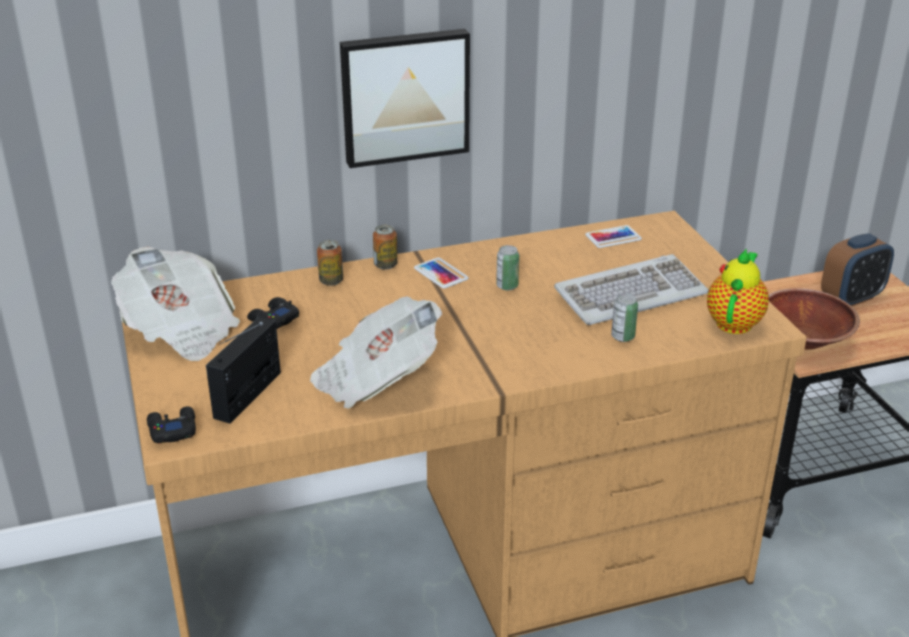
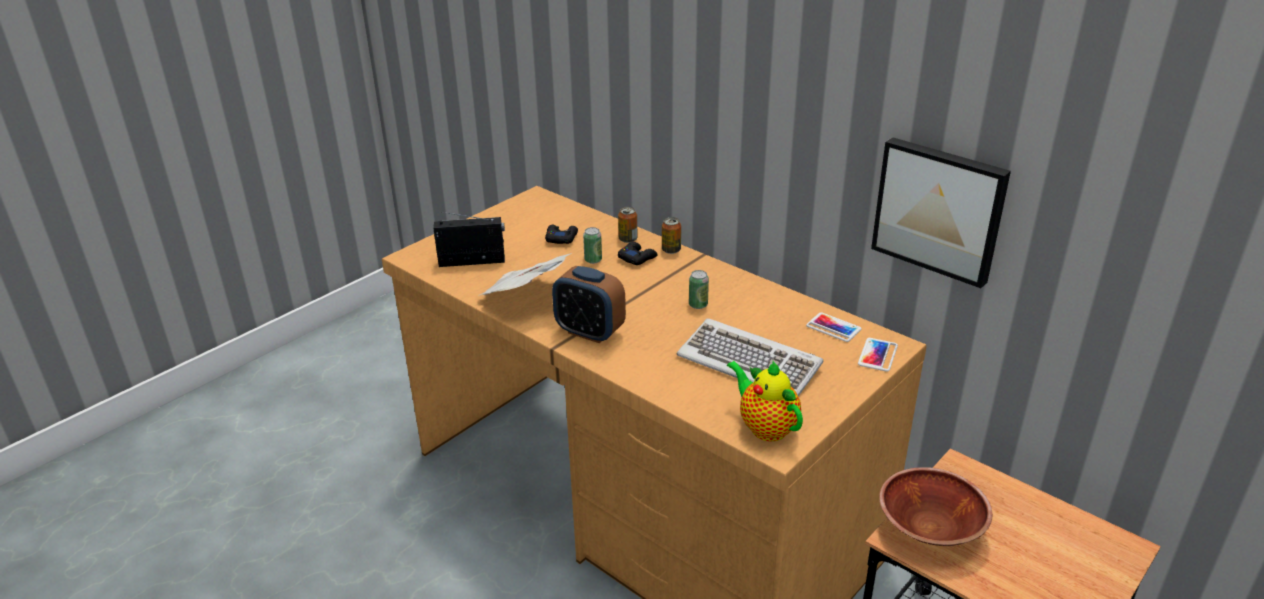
camera: 60 degrees right, 0 degrees up
newspaper [111,246,240,361] -> none
black game controller [147,407,196,443] -> black game controller moved to [618,242,658,265]
picture [340,29,470,168] -> picture moved to [871,137,1011,288]
phone [414,257,469,289] -> phone moved to [858,338,898,372]
can [611,294,638,342] -> can moved to [583,227,602,264]
teapot [707,248,769,334] -> teapot turned 120 degrees counterclockwise [727,361,803,441]
alarm clock [821,233,894,306] -> alarm clock moved to [552,266,626,343]

